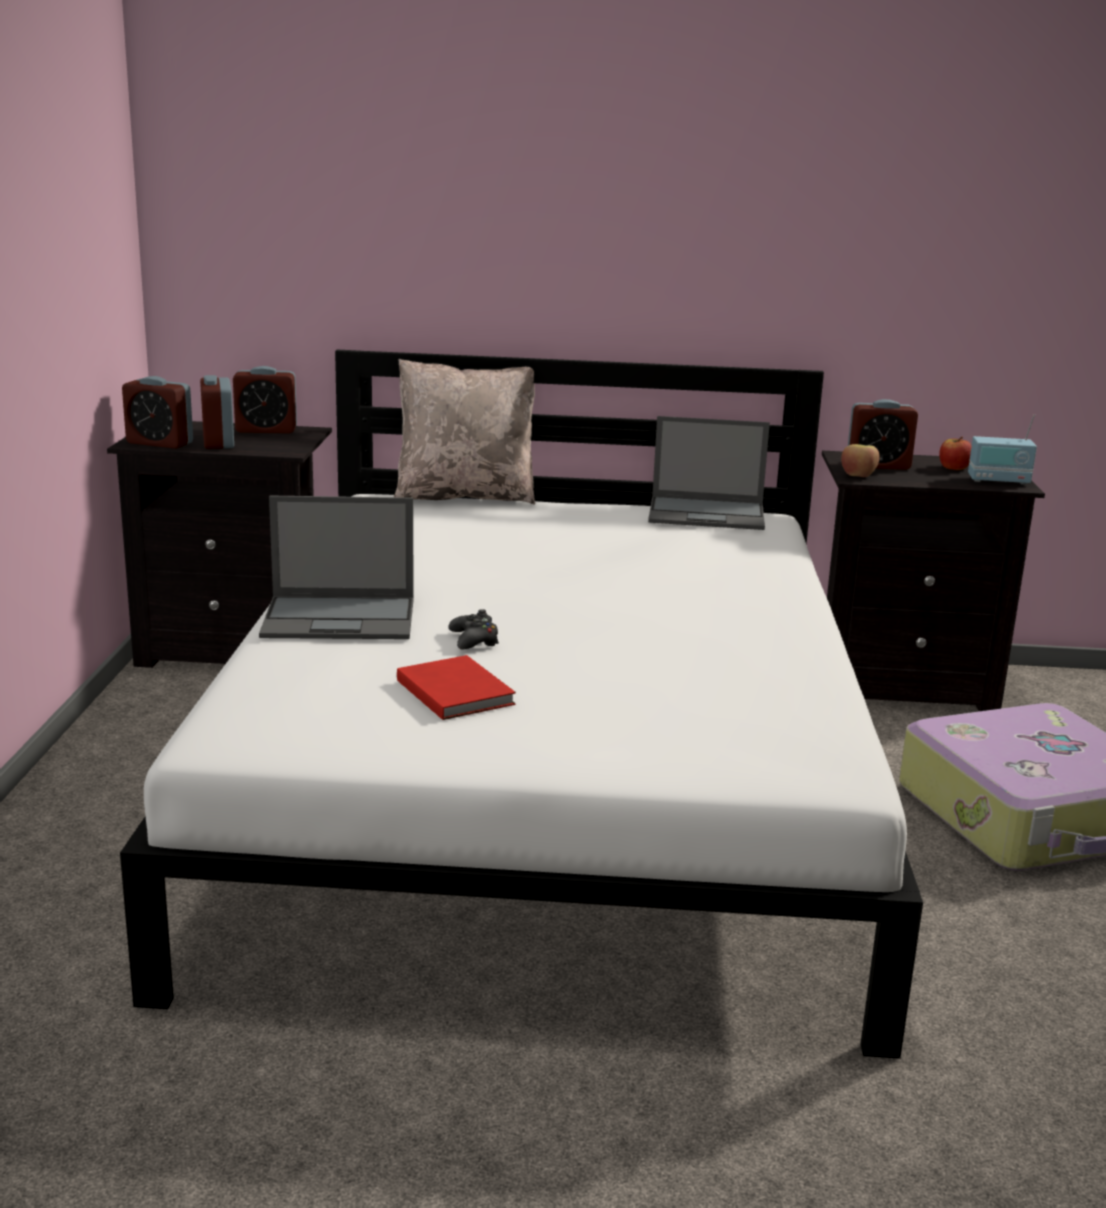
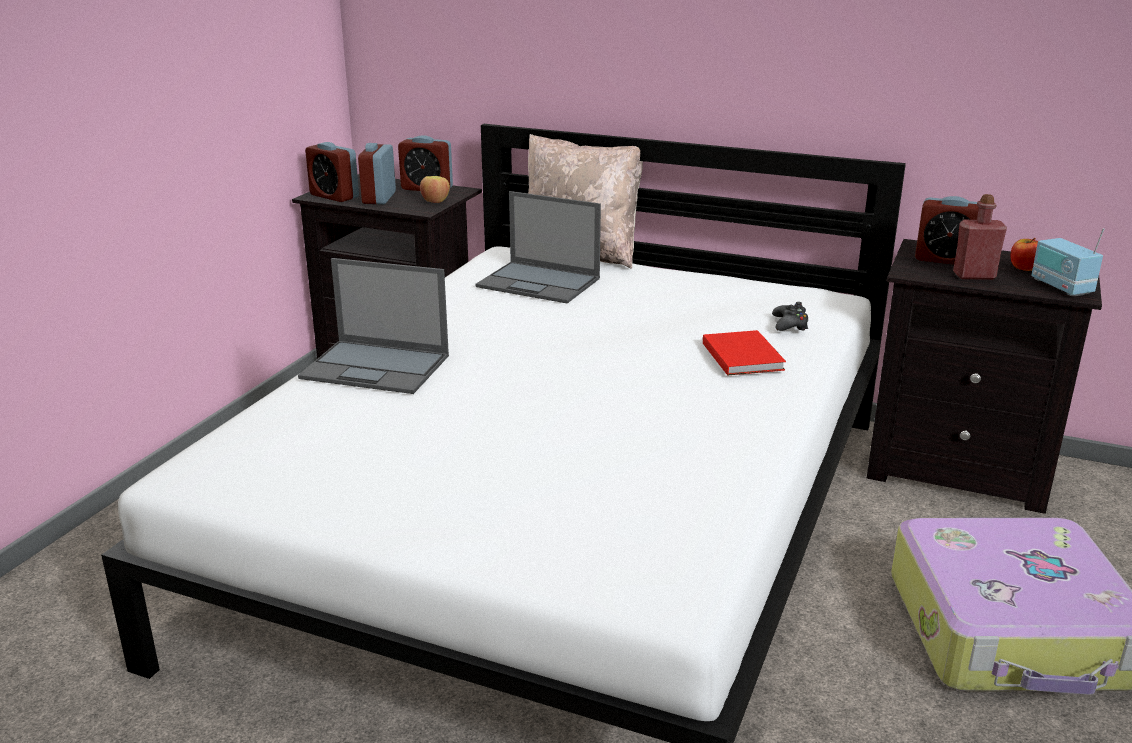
camera: 20 degrees right, 5 degrees up
red book [397,655,516,720] -> red book moved to [703,330,786,375]
black game controller [448,609,499,650] -> black game controller moved to [772,302,808,331]
laptop [648,416,770,530] -> laptop moved to [476,191,601,303]
apple [841,444,880,477] -> apple moved to [420,176,450,203]
radio [968,414,1037,485] -> radio turned 45 degrees clockwise [1031,228,1104,296]
none -> red bottle [953,194,1007,280]

